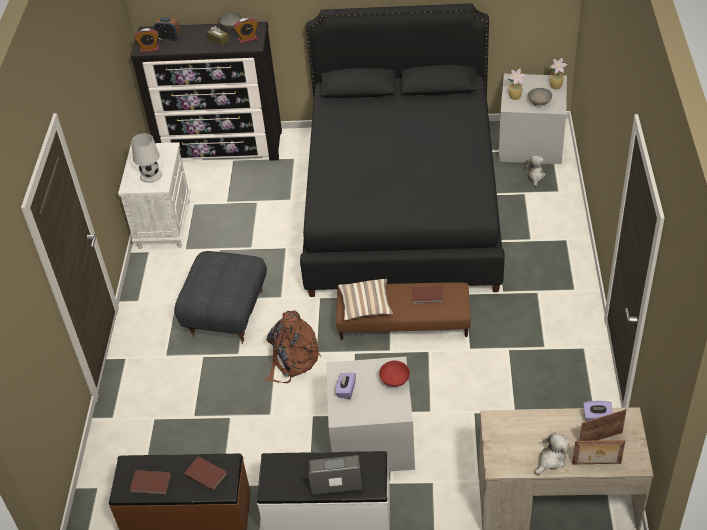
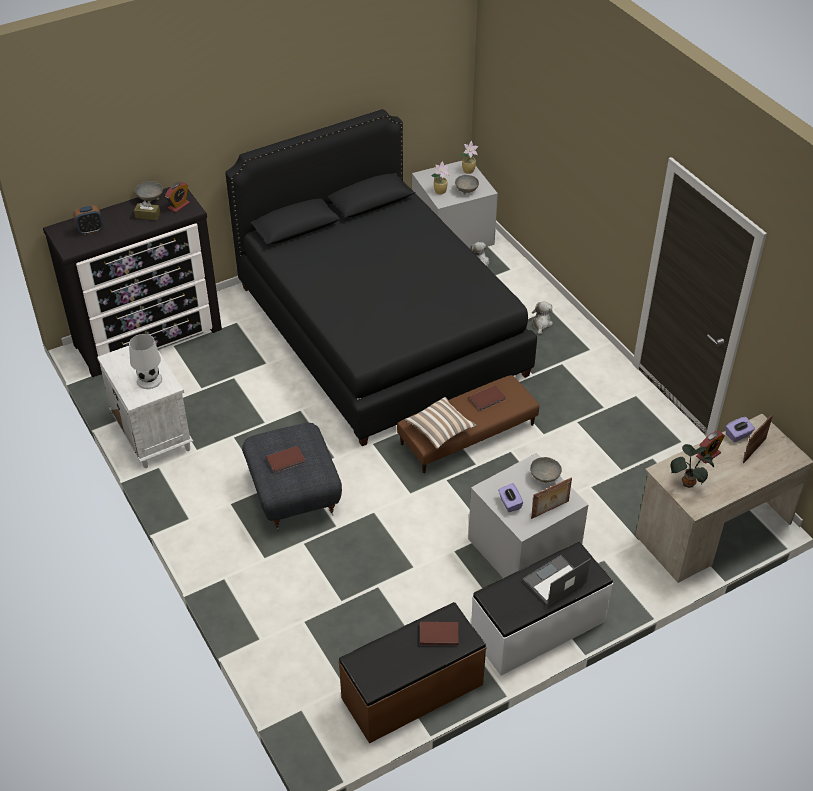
camera: 35 degrees left, 0 degrees up
brown book [130,470,171,494] -> brown book moved to [266,446,306,473]
alarm clock [134,28,159,53] -> alarm clock moved to [696,431,725,464]
brown backpack [265,311,321,383] -> none
red bowl [379,360,410,387] -> grey bowl [530,457,562,483]
plush toy [534,432,569,475] -> plush toy moved to [532,302,553,335]
picture frame [572,440,625,464] -> picture frame moved to [531,477,572,519]
none -> potted plant [670,444,714,488]

